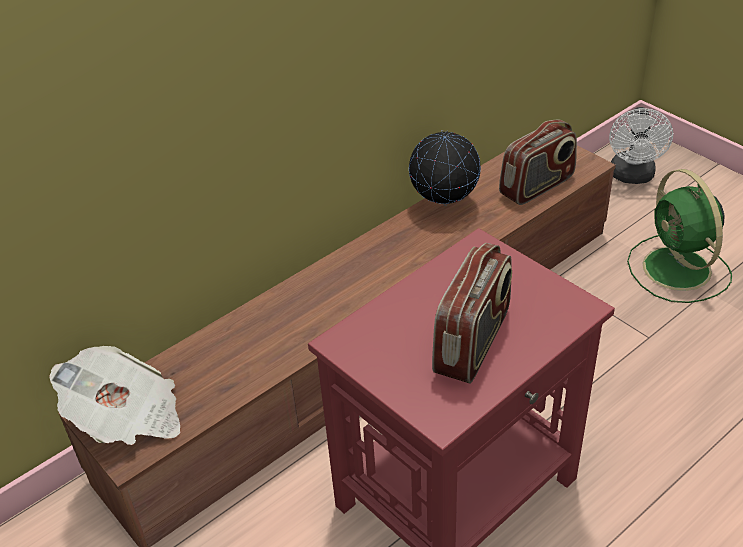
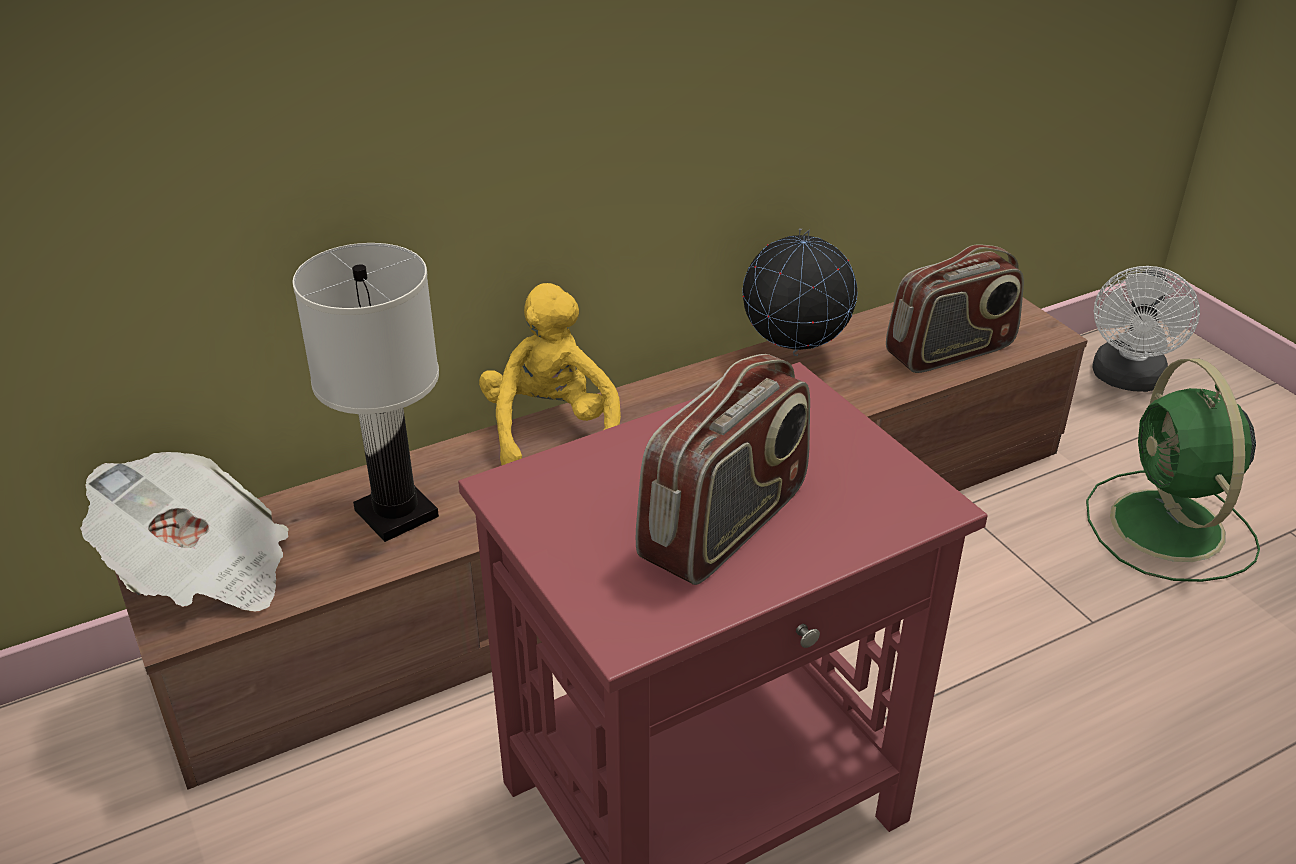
camera: 10 degrees right, 5 degrees down
none -> white table lamp [292,243,439,542]
none -> yellow plush toy [479,283,621,465]

